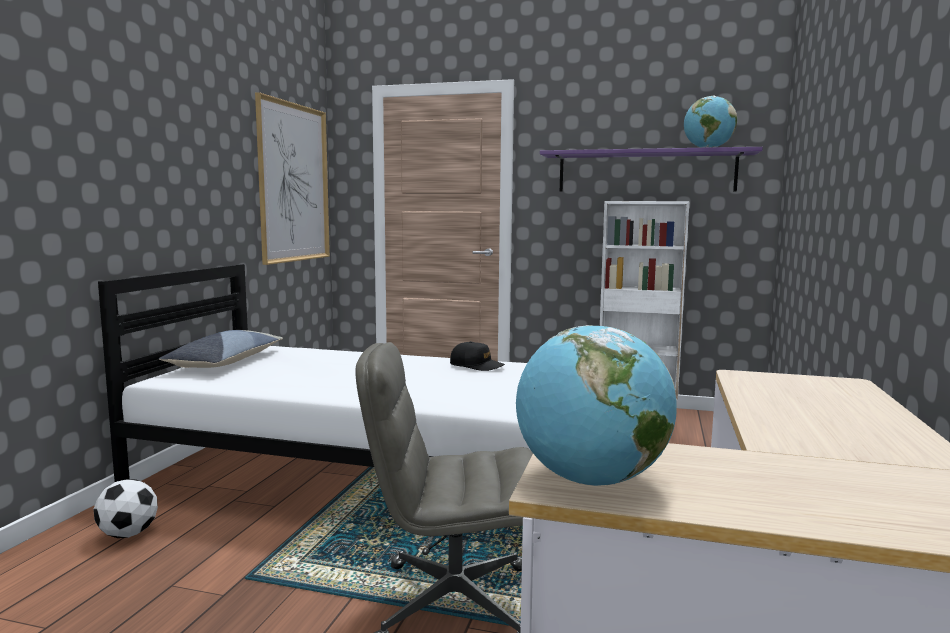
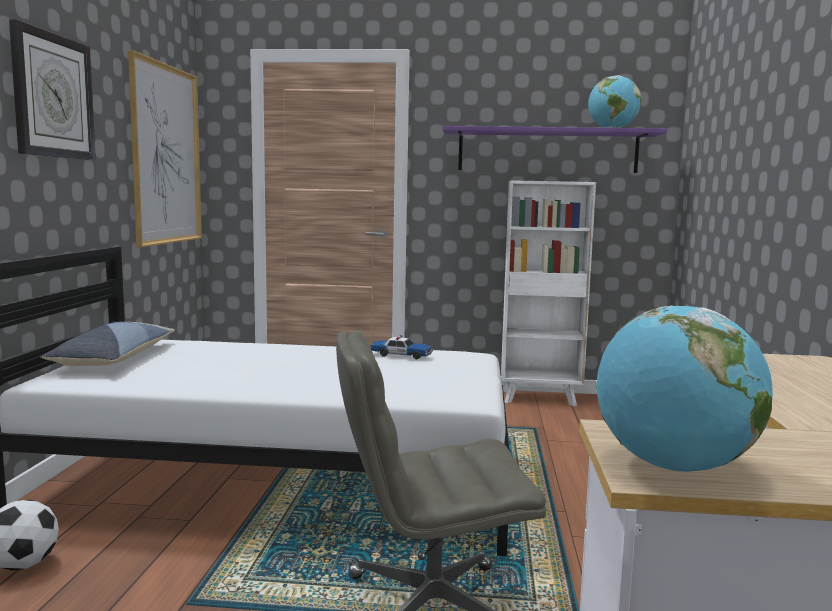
camera: 10 degrees left, 0 degrees up
black cap [450,341,505,371] -> toy car [370,335,433,359]
none -> wall clock [9,19,96,160]

